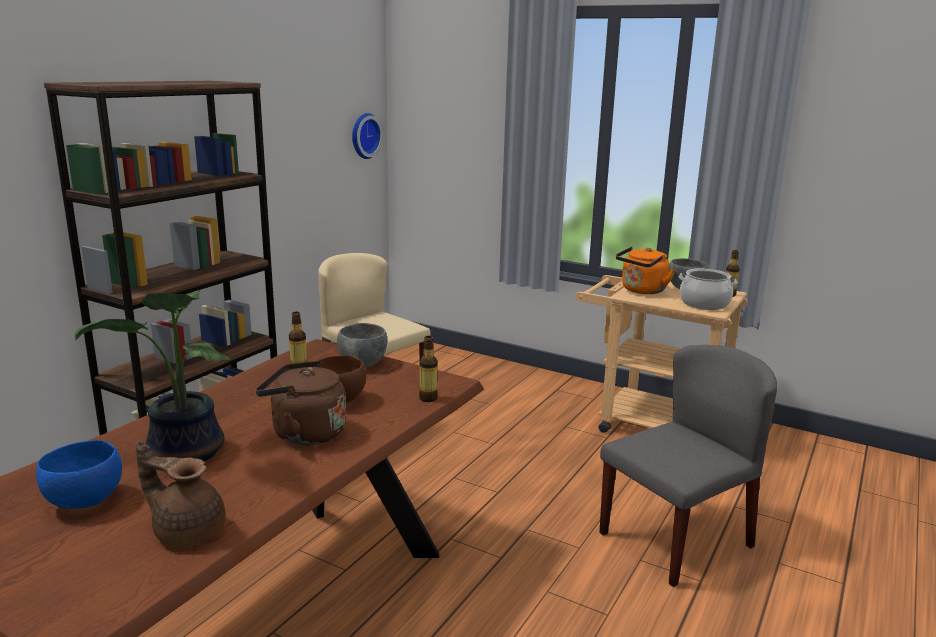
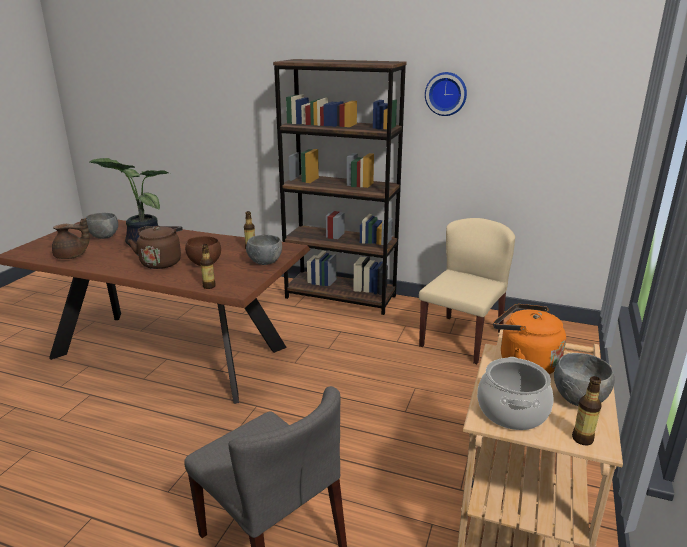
camera: 80 degrees right, 5 degrees up
blue bowl [36,440,122,509] -> grey bowl [86,213,118,239]
brown teapot [136,440,226,547] -> brown teapot turned 75 degrees clockwise [52,218,90,259]
wall clock [352,113,383,159] -> wall clock moved to [425,72,467,116]

